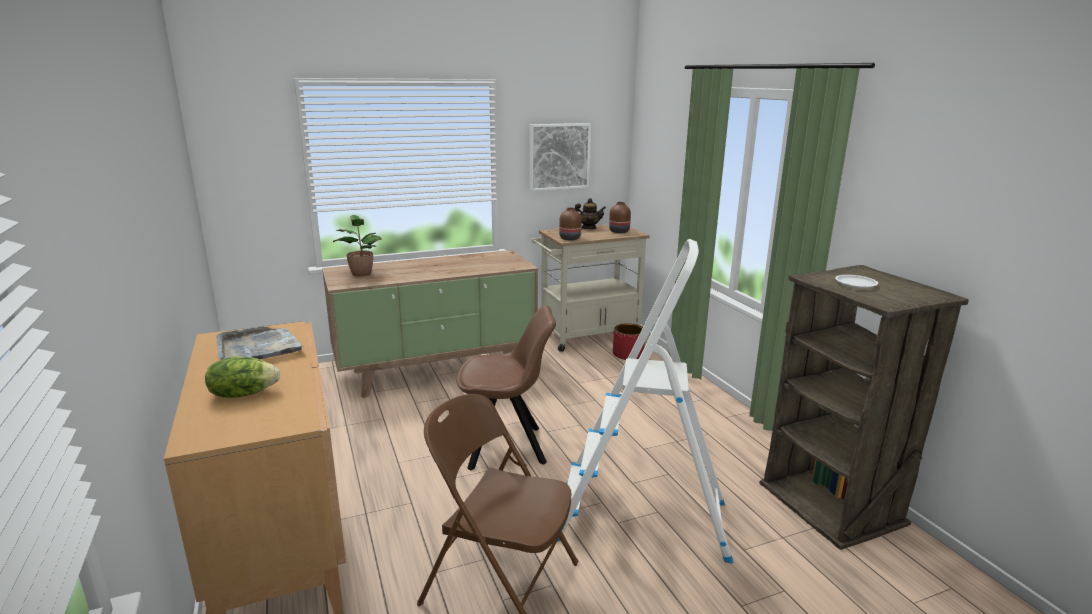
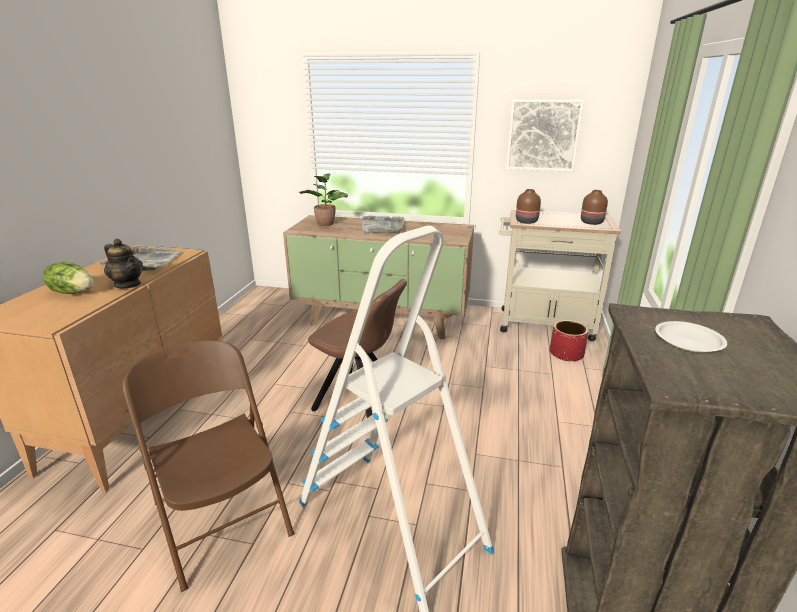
camera: 35 degrees right, 5 degrees up
teapot [575,198,606,229] -> teapot moved to [104,239,143,288]
none -> grey tray [362,216,404,234]

